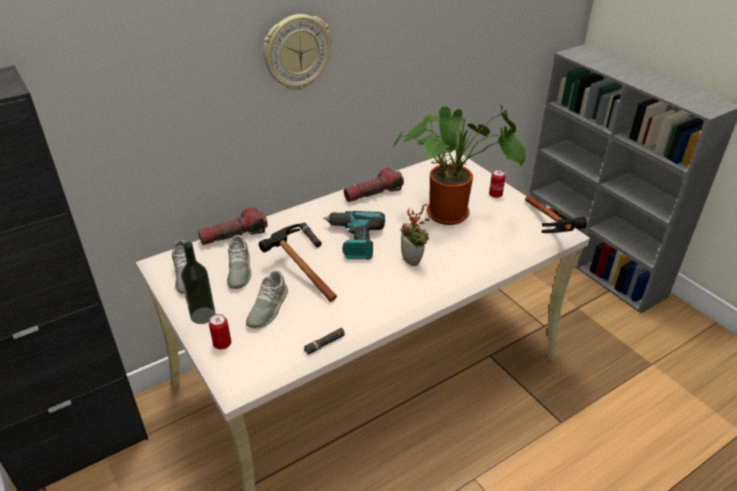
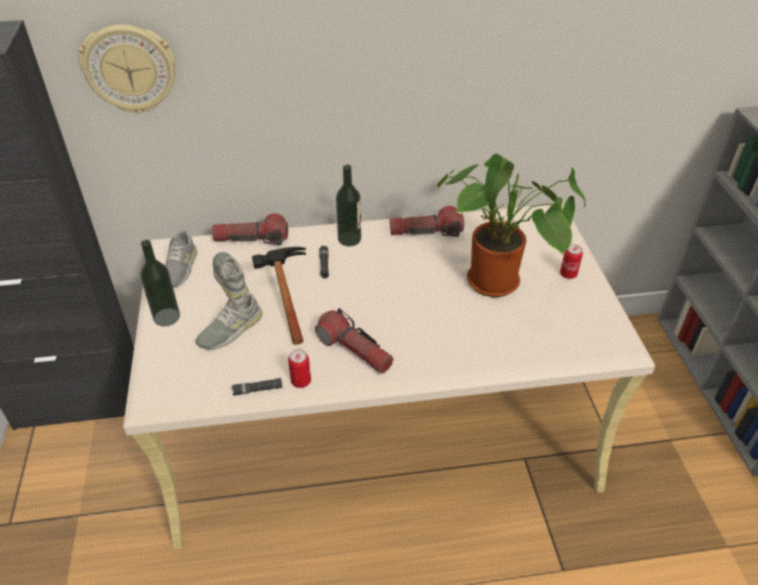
camera: 25 degrees right, 5 degrees up
can [209,314,231,349] -> can moved to [288,349,311,388]
grey shoe [227,235,251,289] -> grey shoe turned 135 degrees clockwise [213,252,249,299]
wall clock [263,14,332,90] -> wall clock moved to [78,24,175,114]
power drill [323,211,385,260] -> none
potted plant [400,204,432,266] -> none
hammer [525,196,587,233] -> none
none -> flashlight [315,308,394,374]
none -> bottle [336,165,361,246]

